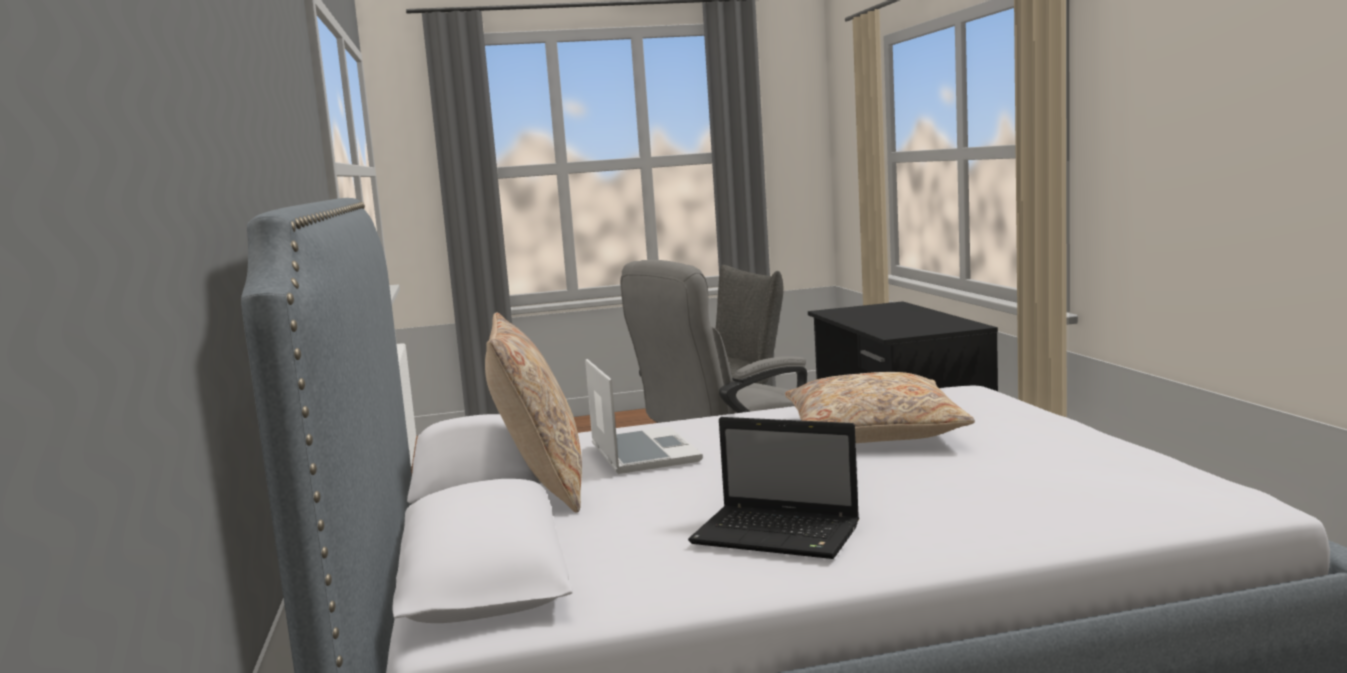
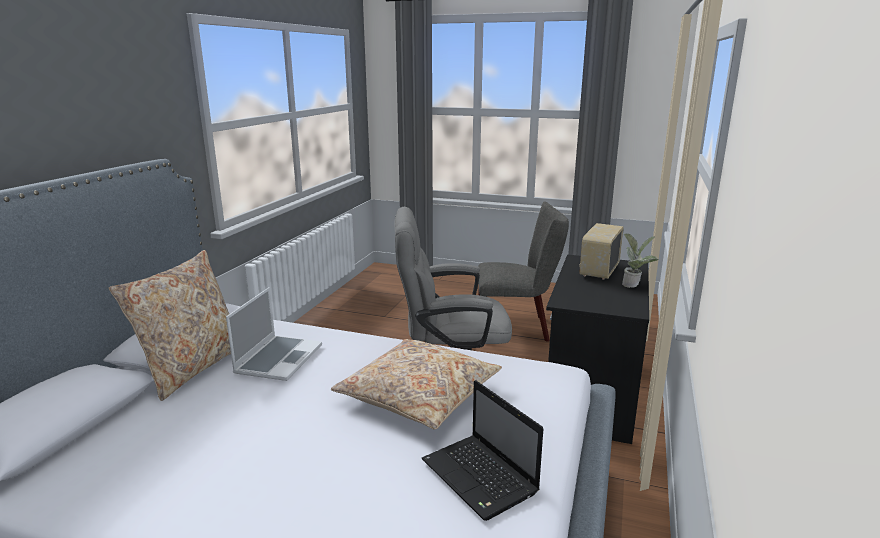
camera: 30 degrees right, 10 degrees up
laptop [688,417,859,559] -> laptop moved to [421,380,543,521]
none -> radio [579,223,624,279]
none -> potted plant [622,233,659,288]

